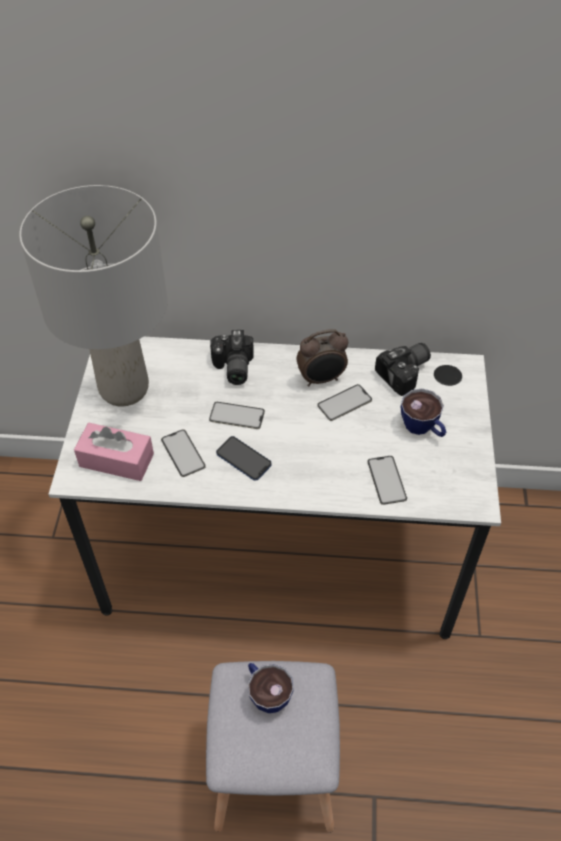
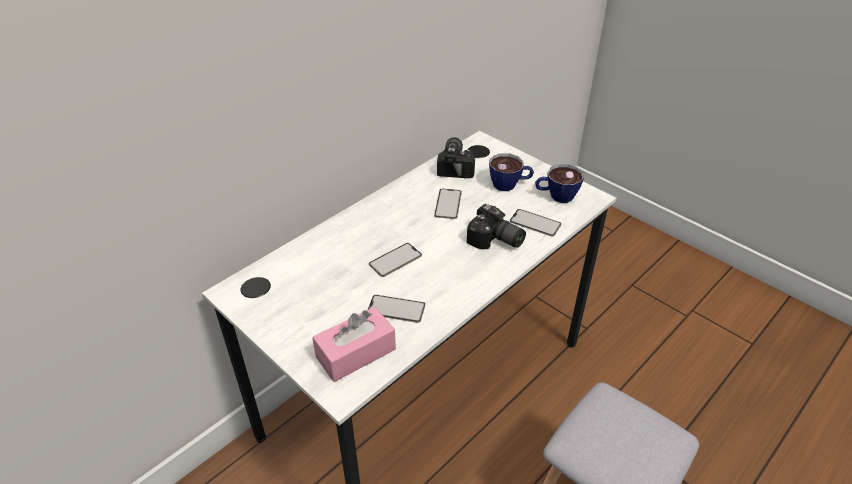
camera: 50 degrees left, 10 degrees down
grey table lamp [19,185,168,406] -> none
camera [210,330,254,385] -> camera moved to [467,204,526,249]
phone [216,436,272,481] -> none
cup [248,663,294,713] -> cup moved to [535,164,584,203]
alarm clock [296,329,348,387] -> none

